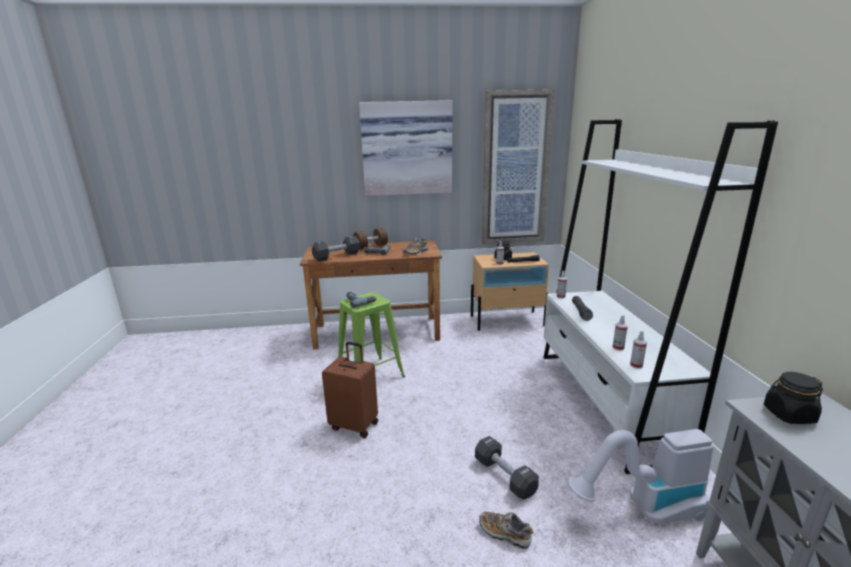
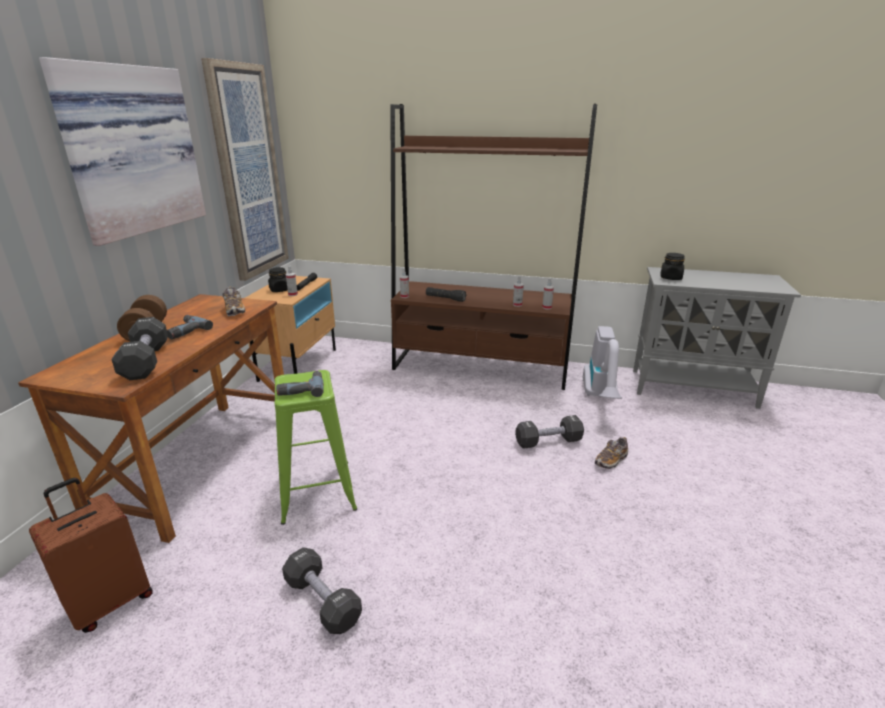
camera: 70 degrees left, 5 degrees up
brown suitcase [322,342,378,438] -> brown suitcase moved to [29,478,153,633]
white bookcase [543,119,778,474] -> brown bookcase [390,104,597,390]
none -> black dumbbell [282,547,362,634]

